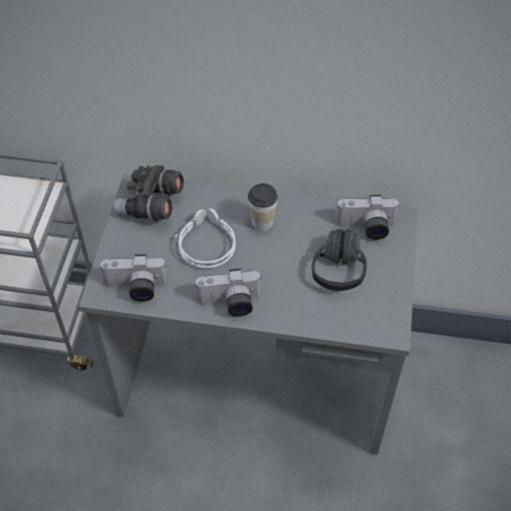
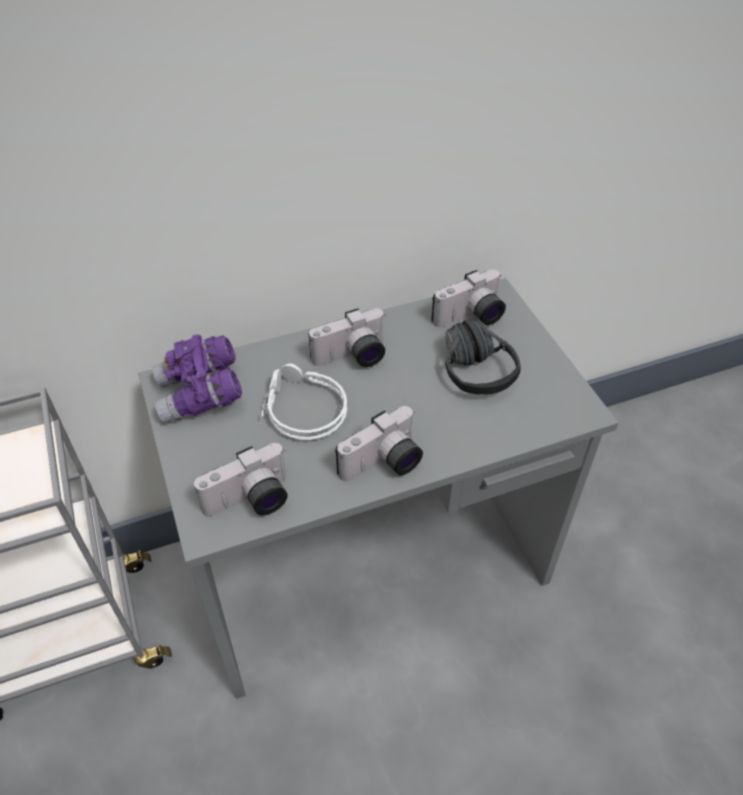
camera: 30 degrees left, 5 degrees down
grey binoculars [114,165,184,221] -> purple binoculars [152,334,242,423]
cup [248,183,278,231] -> camera [309,308,386,367]

